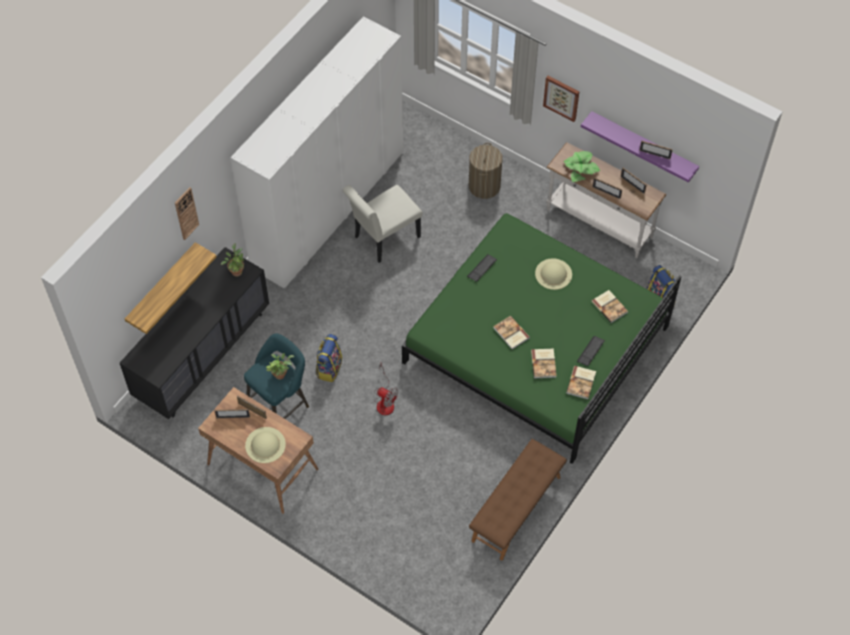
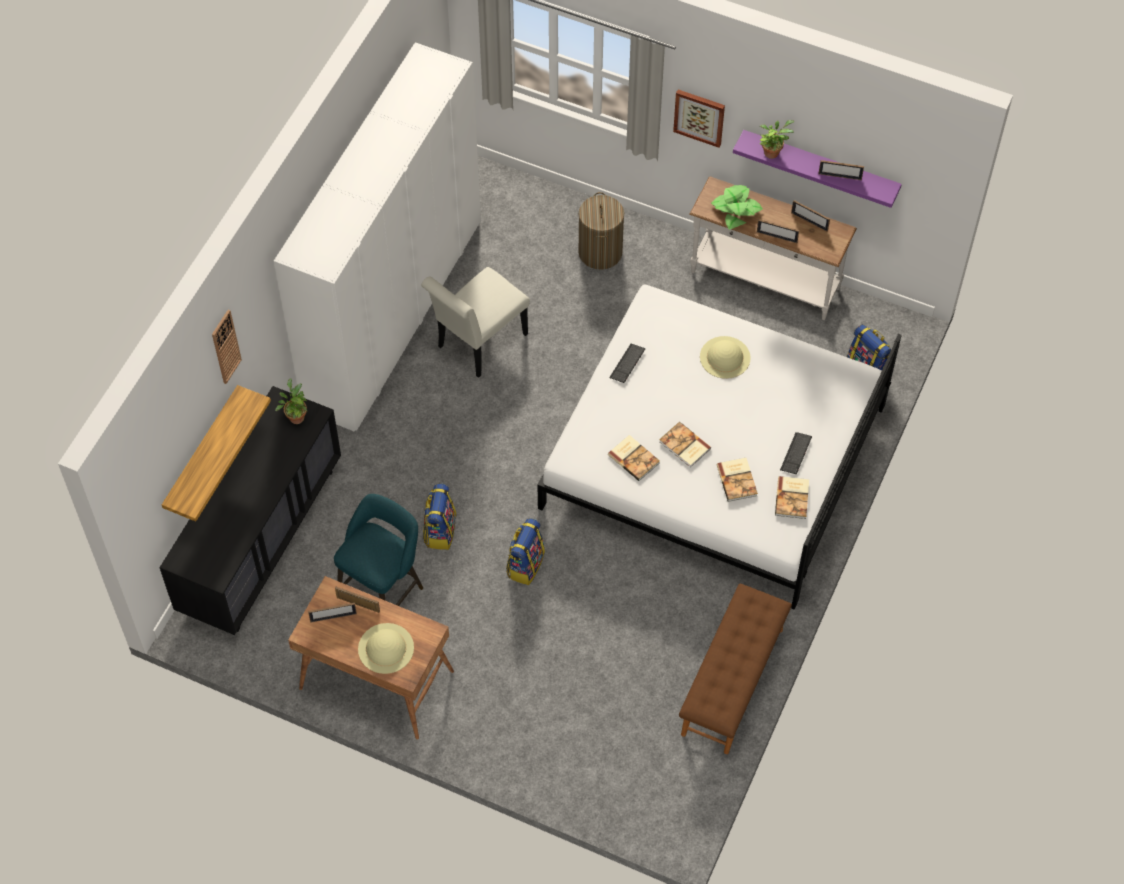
camera: 10 degrees left, 0 degrees up
potted plant [266,353,295,380] -> potted plant moved to [760,120,795,159]
fan [374,362,398,415] -> backpack [506,518,545,585]
green bed [402,213,682,464] -> white bed [537,284,902,610]
book [591,290,628,323] -> book moved to [608,435,660,481]

